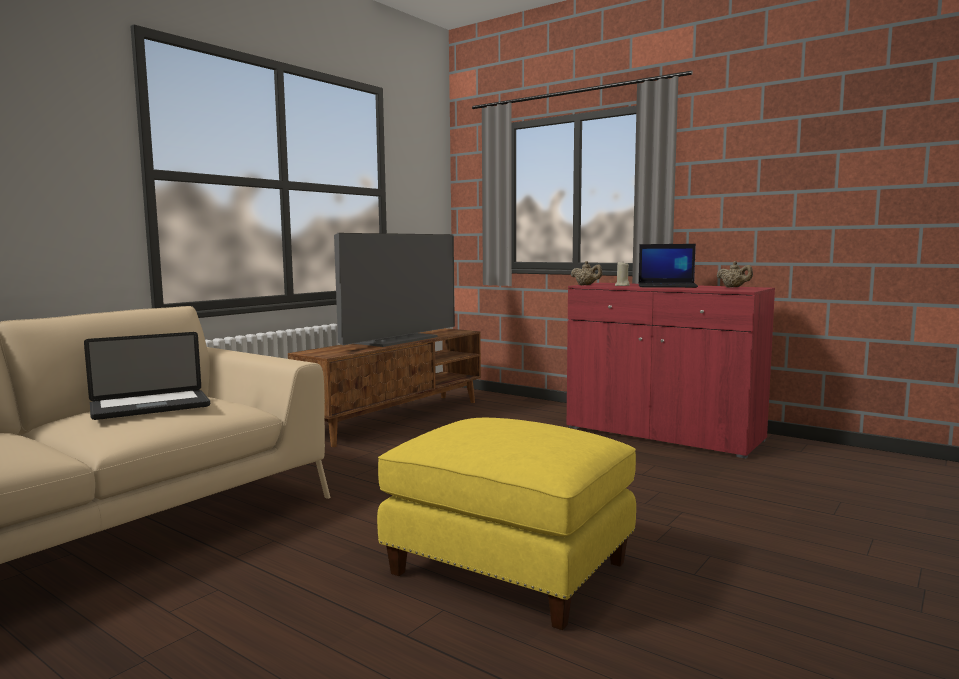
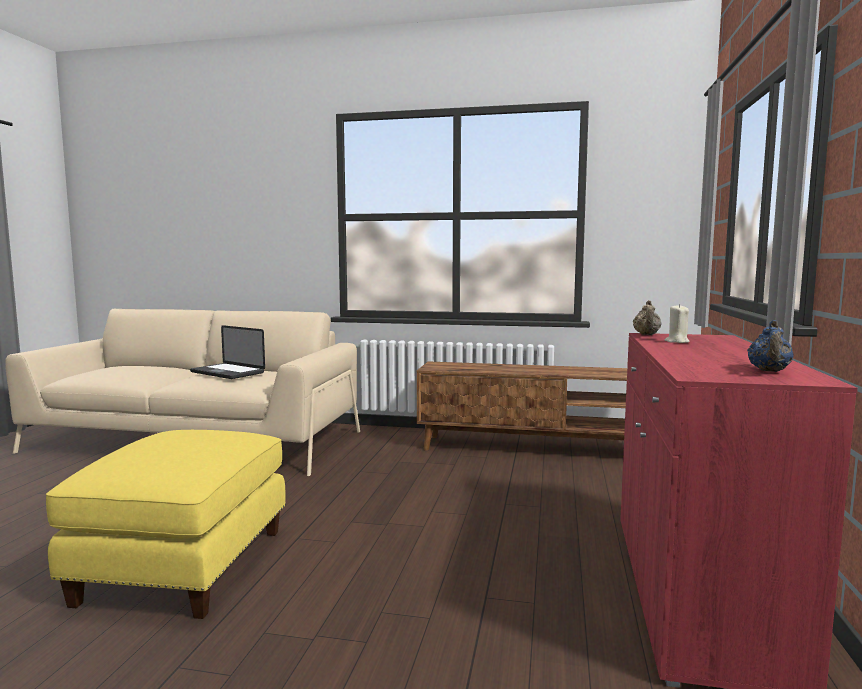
camera: 65 degrees right, 0 degrees up
television [334,233,455,347] -> none
laptop [638,244,698,288] -> none
beige teapot [716,261,753,288] -> blue teapot [747,320,794,372]

